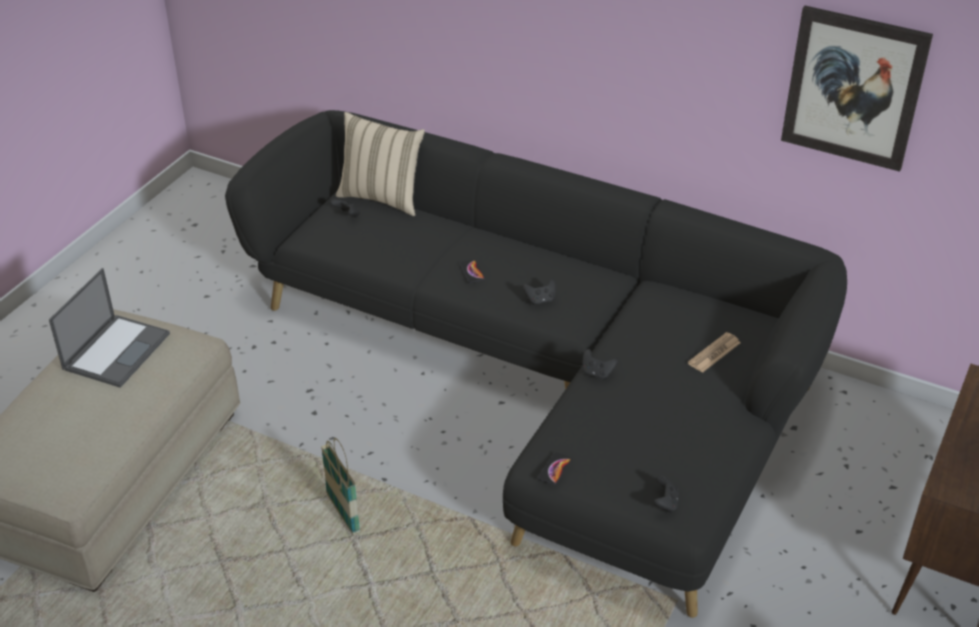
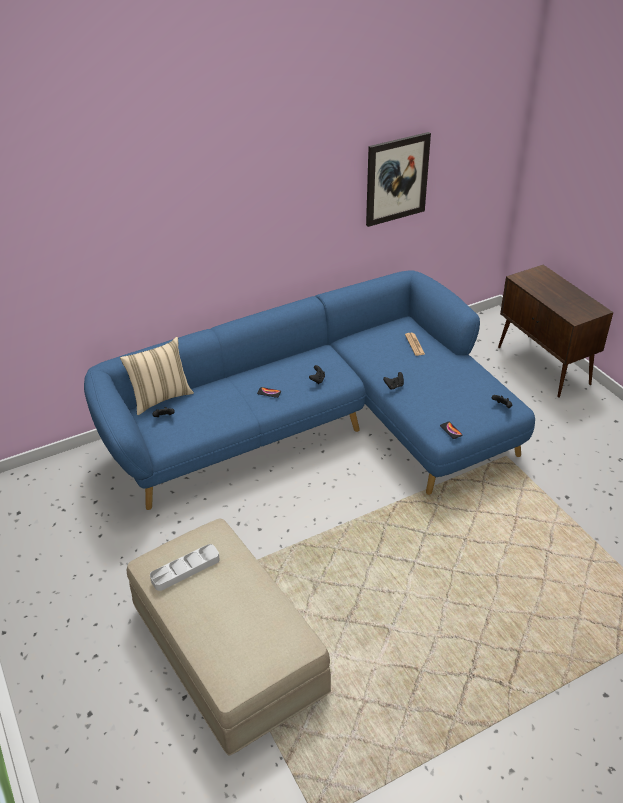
camera: 55 degrees left, 0 degrees up
laptop [49,268,170,388] -> grey tray [150,544,220,591]
black sofa [225,110,847,618] -> blue sofa [84,270,535,510]
basket [321,438,360,535] -> none

